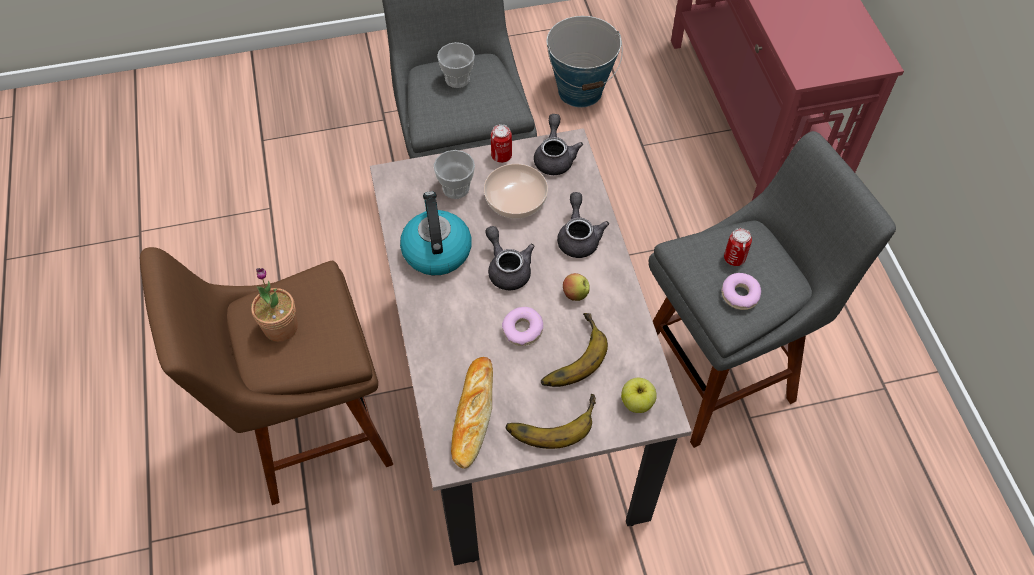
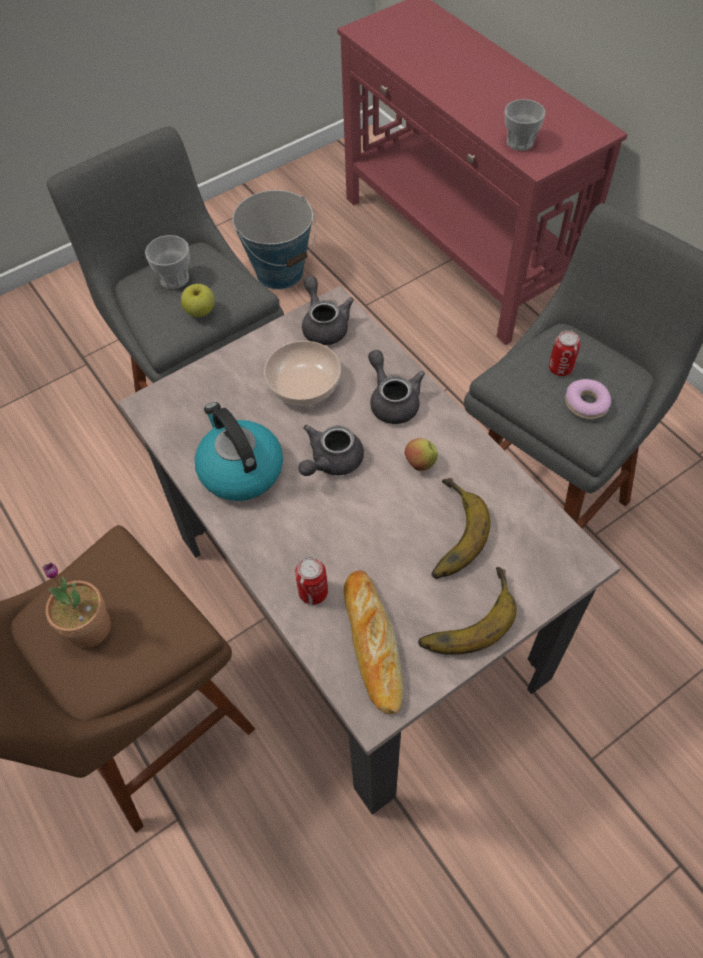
camera: 20 degrees left, 0 degrees up
cup [434,150,475,199] -> cup moved to [505,99,546,151]
grey teapot [485,226,534,290] -> grey teapot turned 90 degrees counterclockwise [298,425,364,476]
can [491,124,512,163] -> can moved to [295,557,328,605]
donut [502,307,543,346] -> none
apple [621,378,657,413] -> apple moved to [181,284,215,317]

